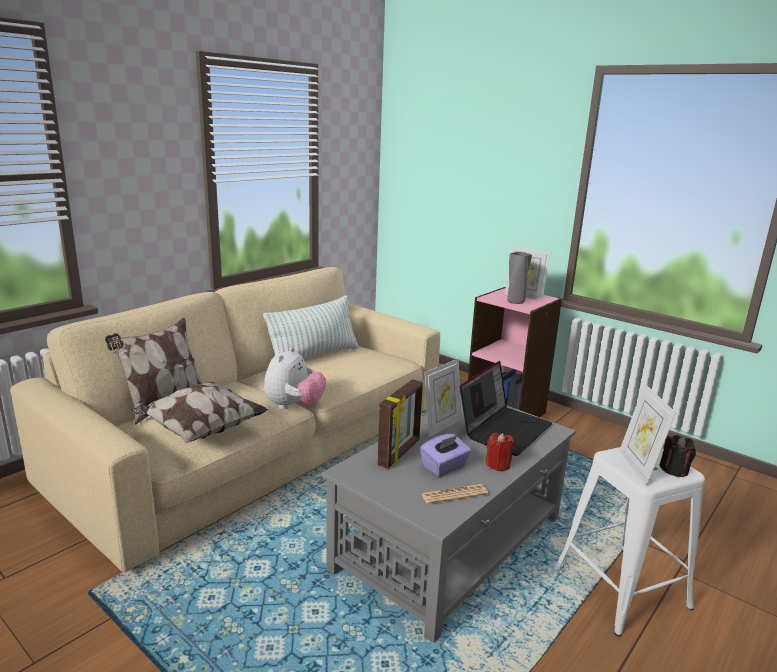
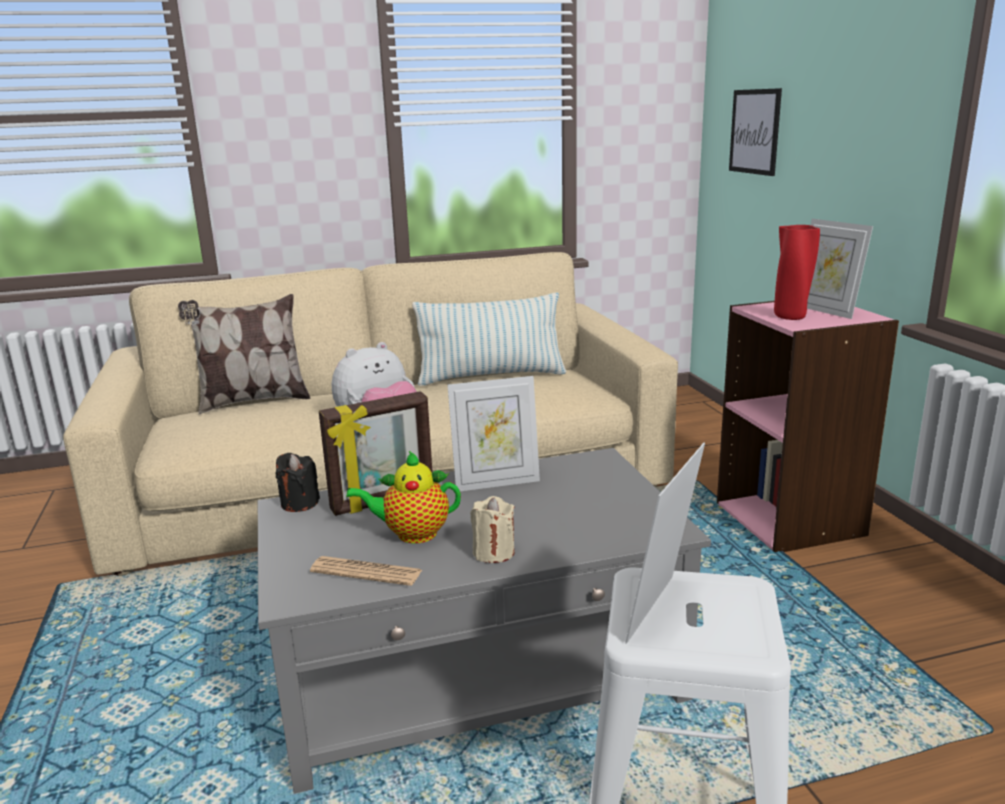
camera: 35 degrees right, 0 degrees up
pillow [130,381,269,444] -> none
purple tissue box [420,434,471,477] -> teapot [346,451,461,543]
laptop [460,361,552,456] -> none
red candle [485,433,515,471] -> beige candle [470,496,514,563]
grey vase [507,252,532,304] -> red vase [774,225,820,320]
black candle [659,435,696,477] -> black candle moved to [276,453,320,512]
none -> picture [729,88,782,176]

